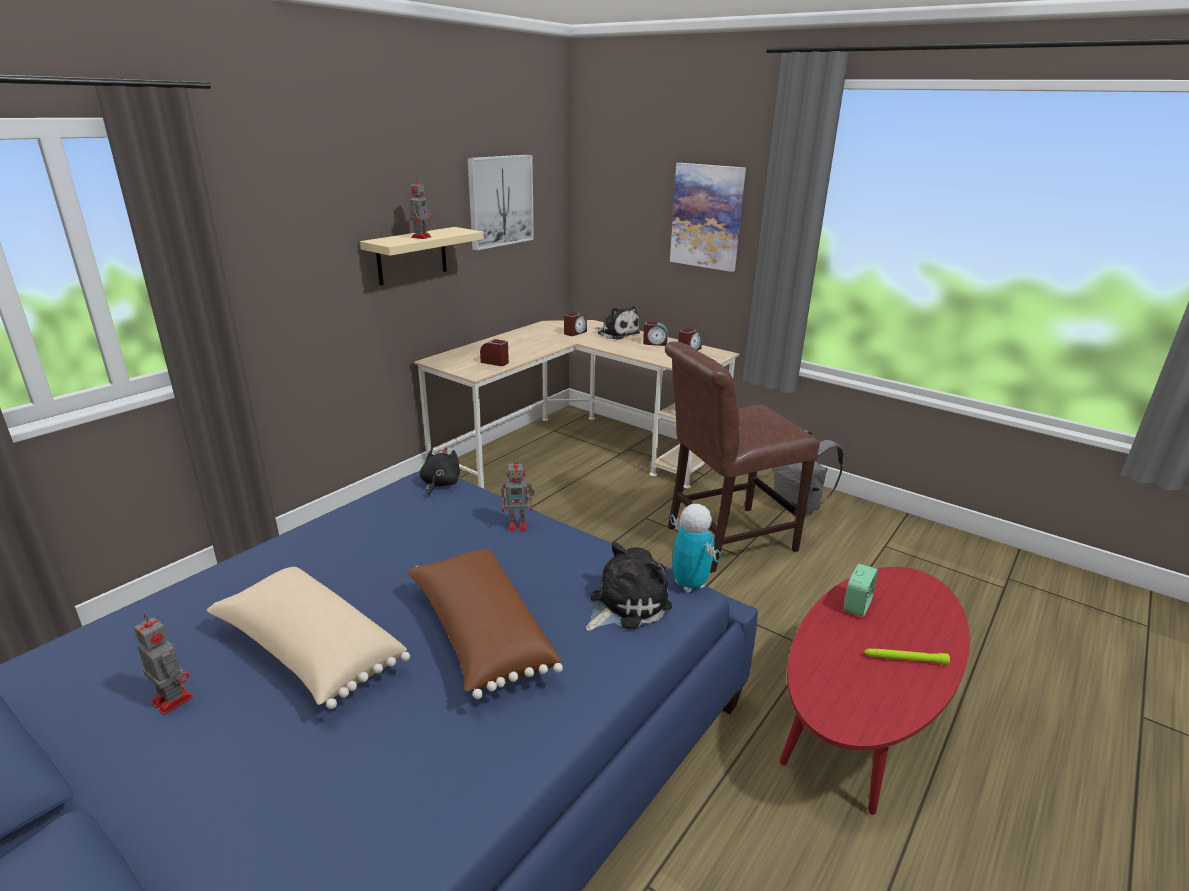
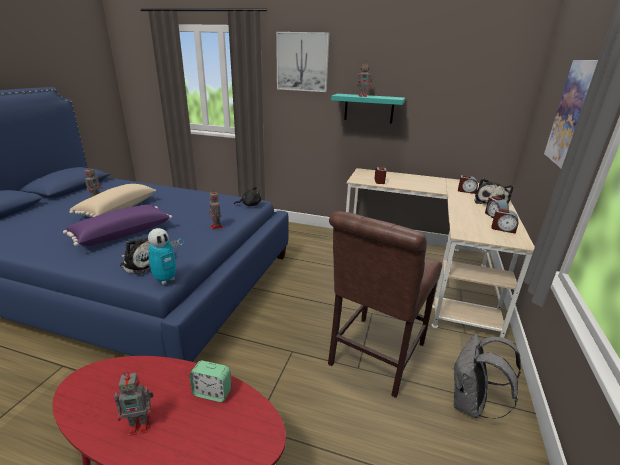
camera: 70 degrees right, 0 degrees up
beige shelf [360,227,484,285] -> turquoise shelf [331,94,405,124]
brown pillow [407,549,563,699] -> purple pillow [63,204,172,246]
picture [467,155,534,250] -> picture moved to [276,32,329,92]
brown chair [665,341,820,573] -> brown chair turned 105 degrees counterclockwise [328,211,442,398]
green flashlight [864,648,950,665] -> toy robot [114,371,154,436]

